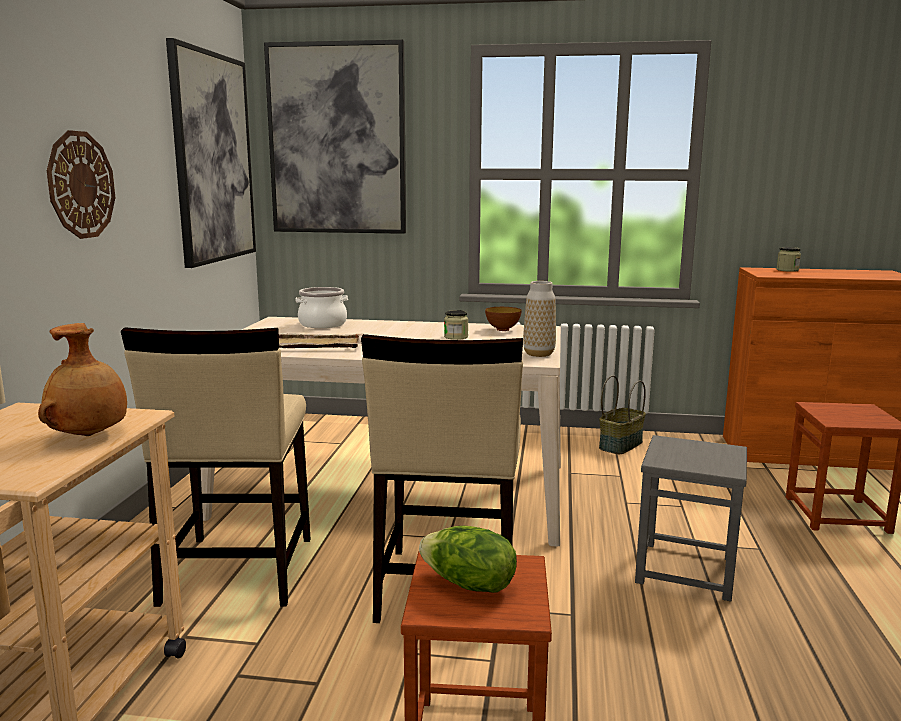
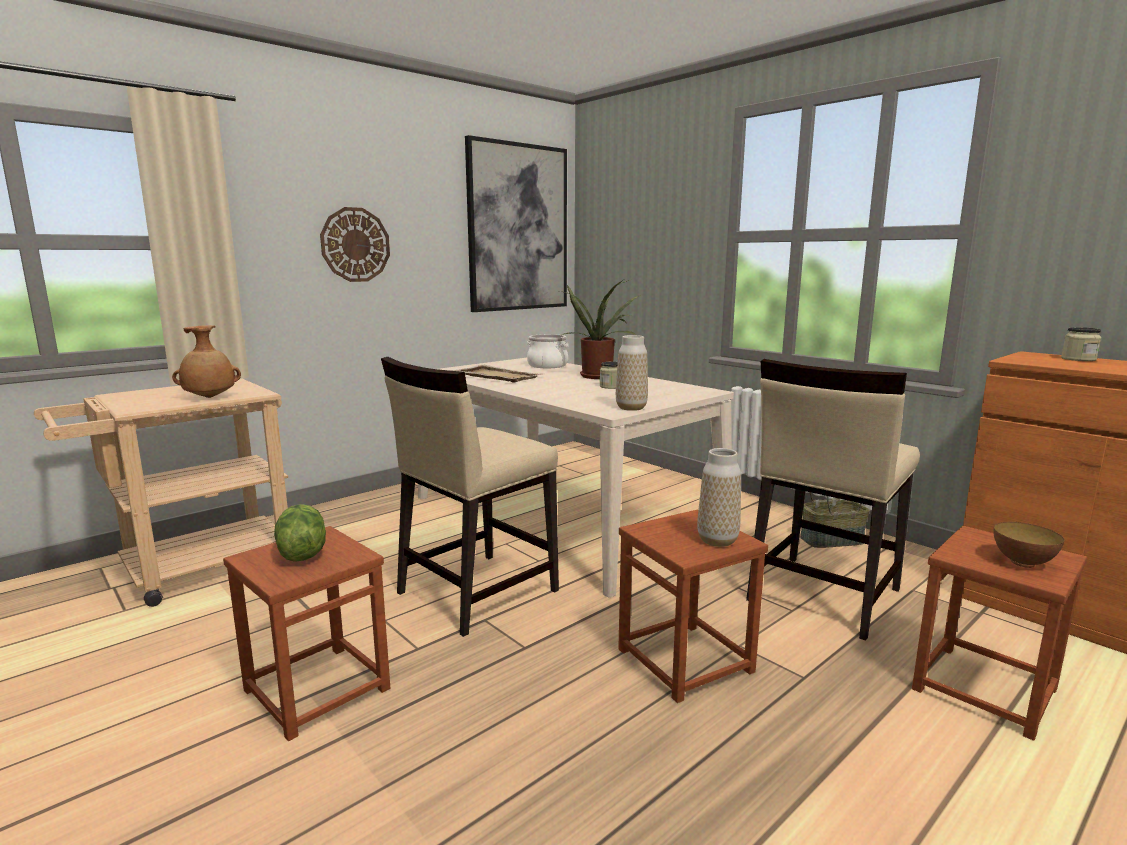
camera: 40 degrees right, 0 degrees up
beige chair [121,327,311,607] -> beige chair moved to [746,359,920,641]
picture [264,40,406,234] -> none
bowl [485,307,522,331] -> bowl moved to [993,522,1064,568]
grey stool [635,435,747,601] -> brown stool [618,510,768,703]
none -> potted plant [560,280,641,379]
none -> vase [697,448,741,547]

